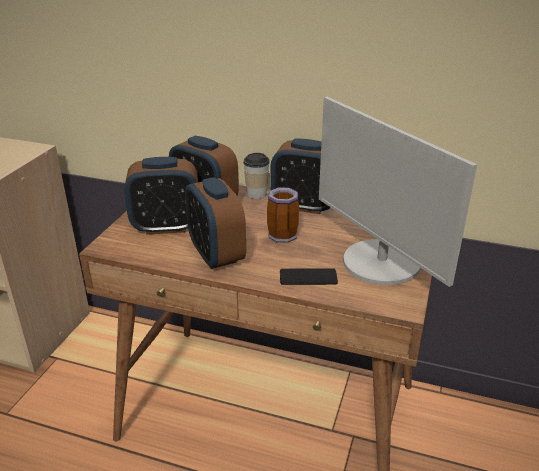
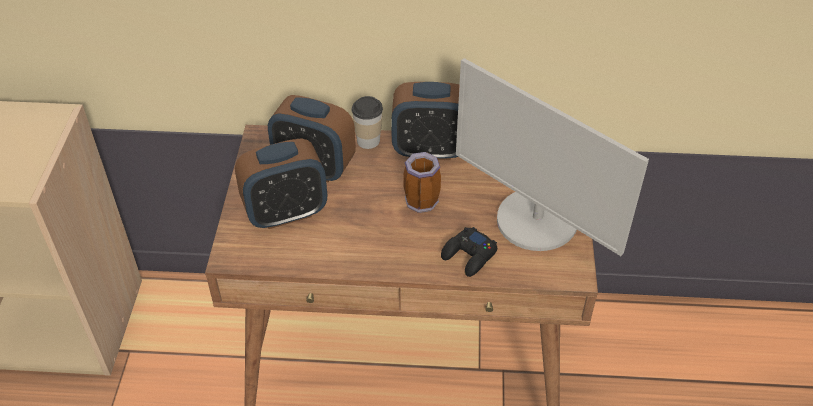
camera: 15 degrees left, 15 degrees up
alarm clock [185,177,246,269] -> none
phone [280,268,338,285] -> black game controller [441,227,497,277]

